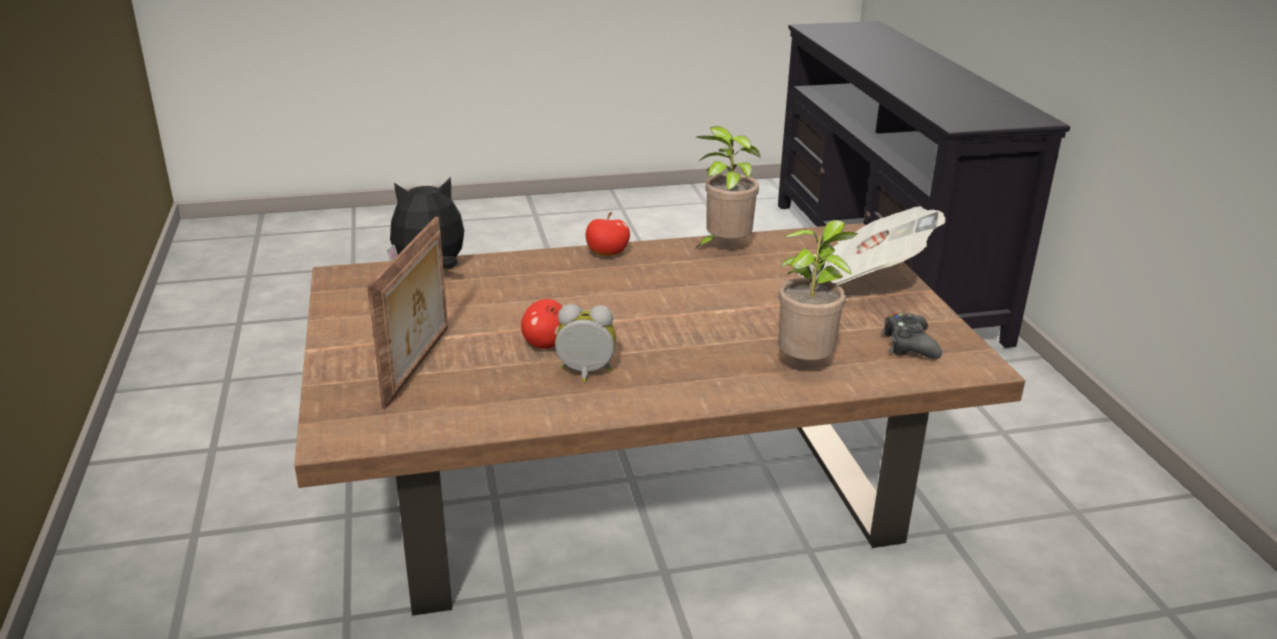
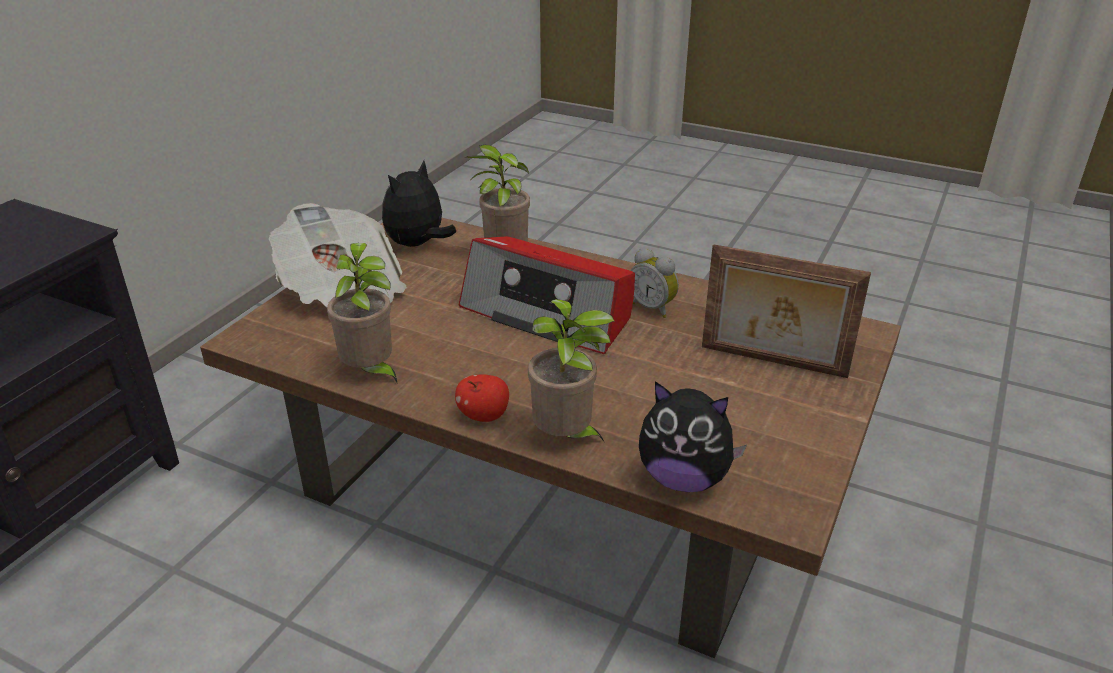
camera: 140 degrees left, 5 degrees up
picture frame [367,217,448,409] -> picture frame turned 120 degrees counterclockwise [702,244,871,378]
apple [521,299,562,349] -> none
black game controller [881,313,942,358] -> plush toy [382,160,456,247]
none -> radio [459,236,635,354]
none -> potted plant [528,299,615,441]

